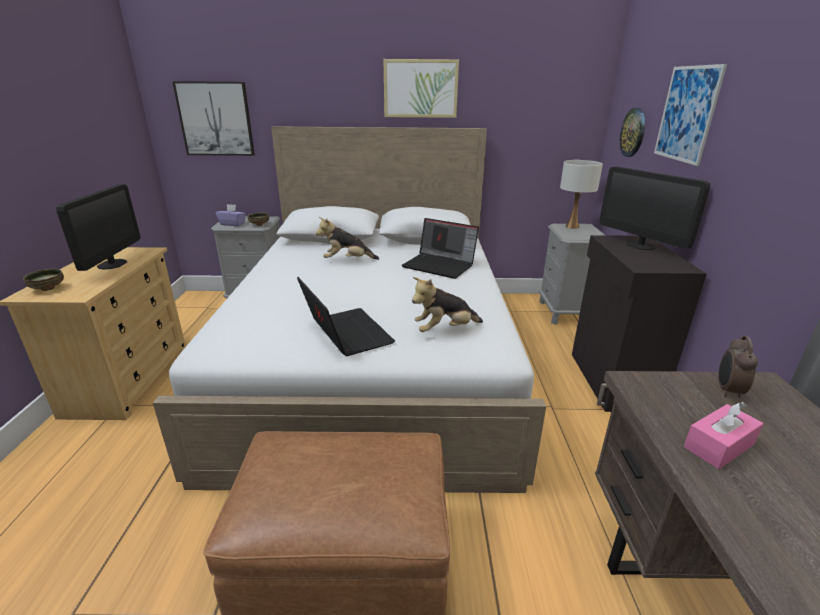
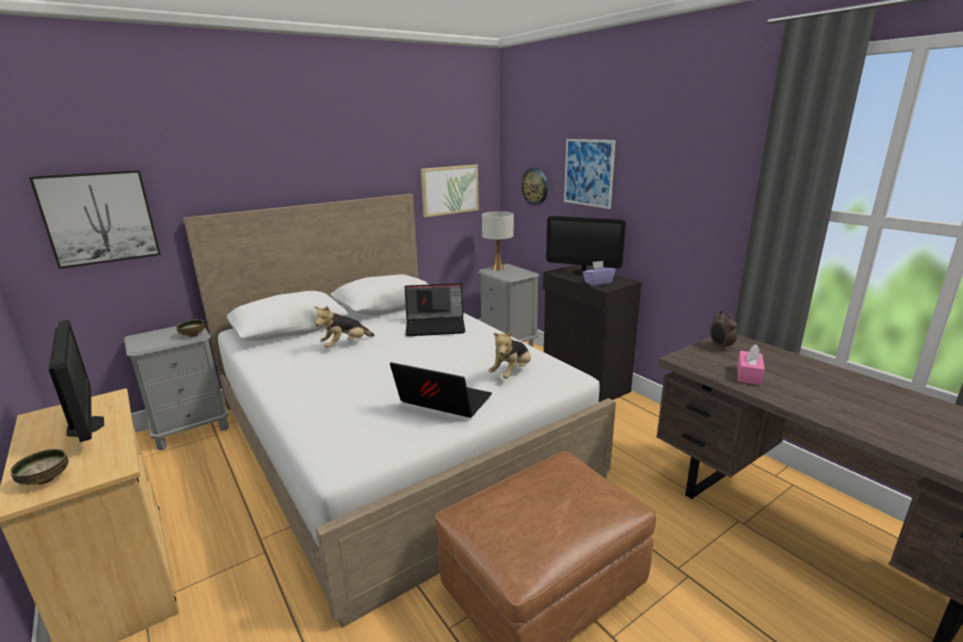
camera: 35 degrees left, 5 degrees down
purple tissue box [216,204,246,226] -> purple tissue box moved to [582,261,615,286]
picture [383,59,459,118] -> picture moved to [421,165,479,217]

